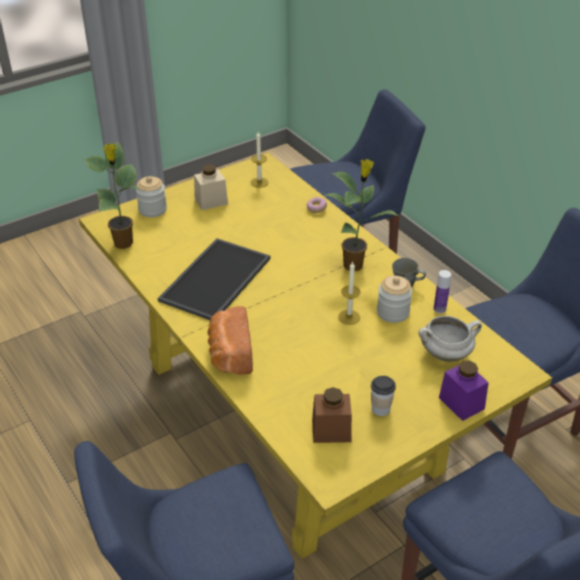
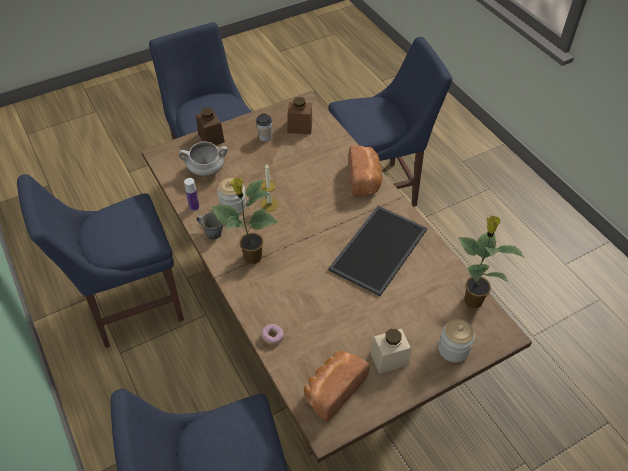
camera: 175 degrees left, 10 degrees up
yellow dining table [79,152,552,559] -> brown dining table [141,91,532,463]
candle [251,132,269,188] -> bread [304,351,370,422]
purple jar [439,361,489,421] -> brown jar [196,108,225,145]

